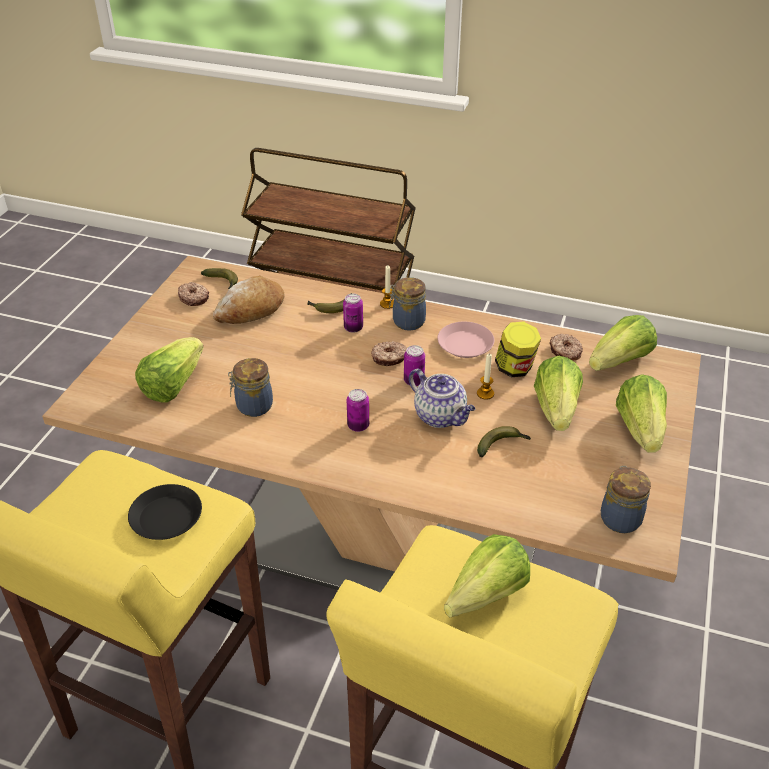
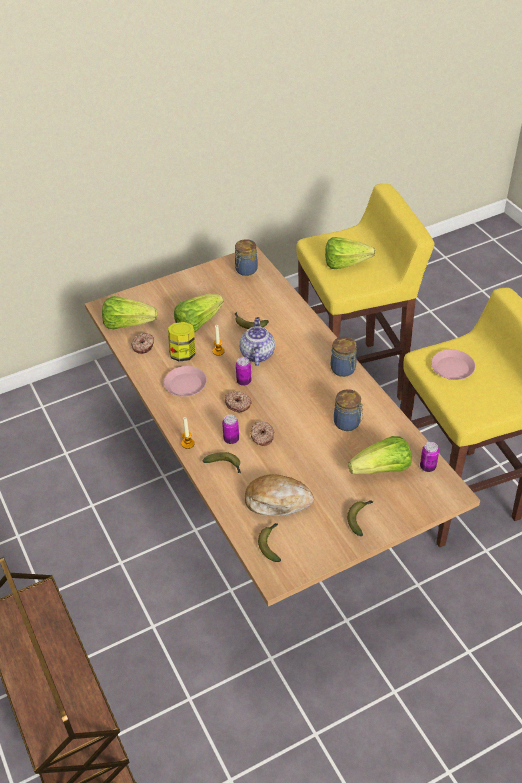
camera: 135 degrees left, 5 degrees up
black plate [128,484,202,540] -> pink plate [431,349,475,380]
donut [178,282,209,306] -> donut moved to [251,422,274,446]
can [347,389,369,432] -> can moved to [420,442,439,472]
jar [389,277,426,331] -> jar moved to [331,337,357,377]
lettuce [616,374,667,453] -> none
none -> banana [347,500,373,536]

